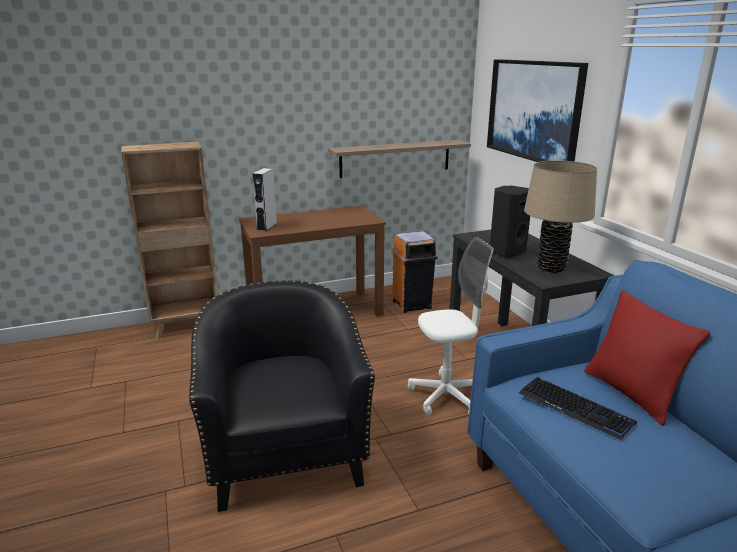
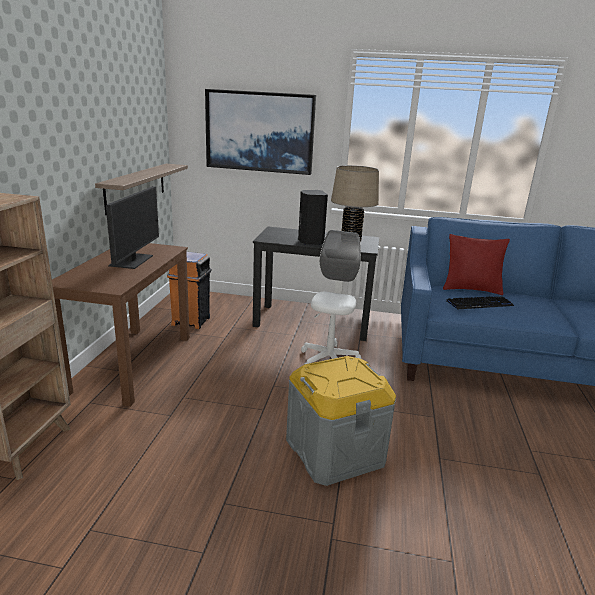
camera: 60 degrees left, 0 degrees up
black armchair [189,280,375,512] -> grey storage box [286,356,396,486]
grey speaker [252,168,277,231] -> none
none -> monitor [106,186,159,269]

